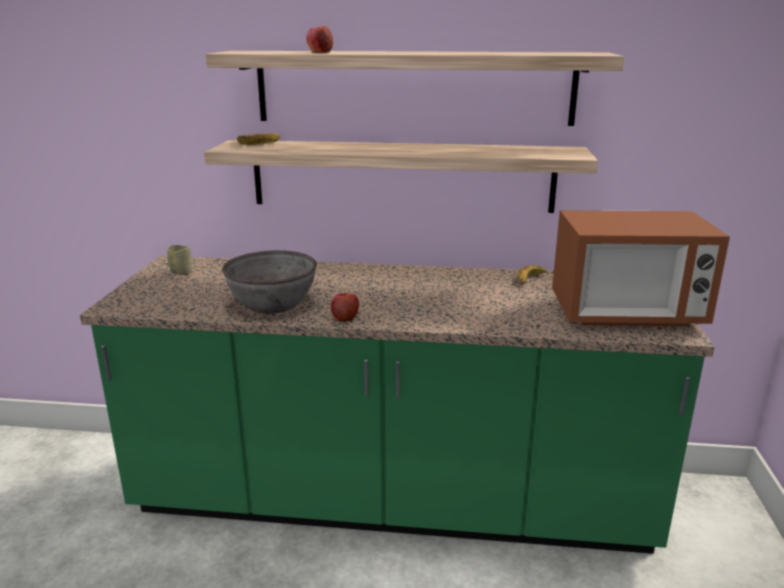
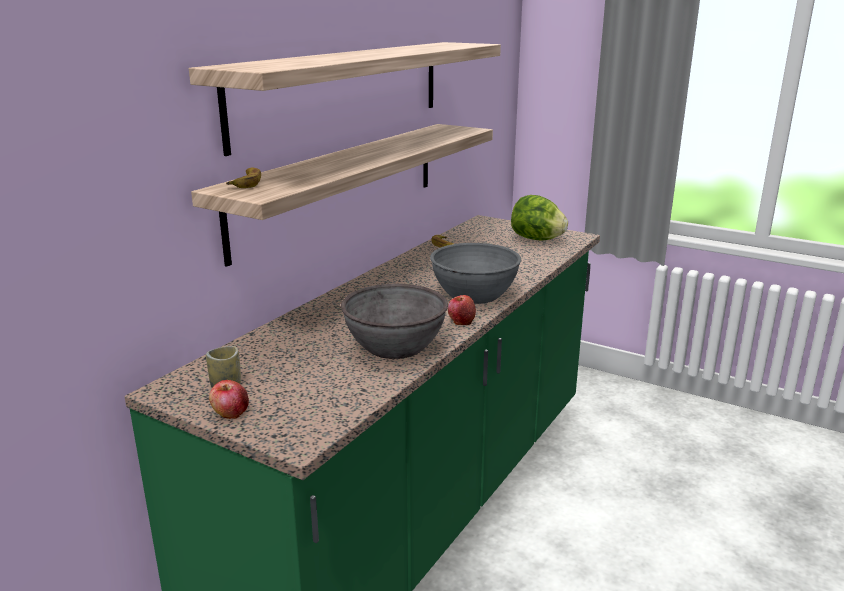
camera: 65 degrees left, 0 degrees up
apple [306,26,333,53] -> apple moved to [209,380,249,419]
microwave [552,210,730,326] -> lettuce [511,195,568,241]
none -> grey bowl [430,243,521,304]

